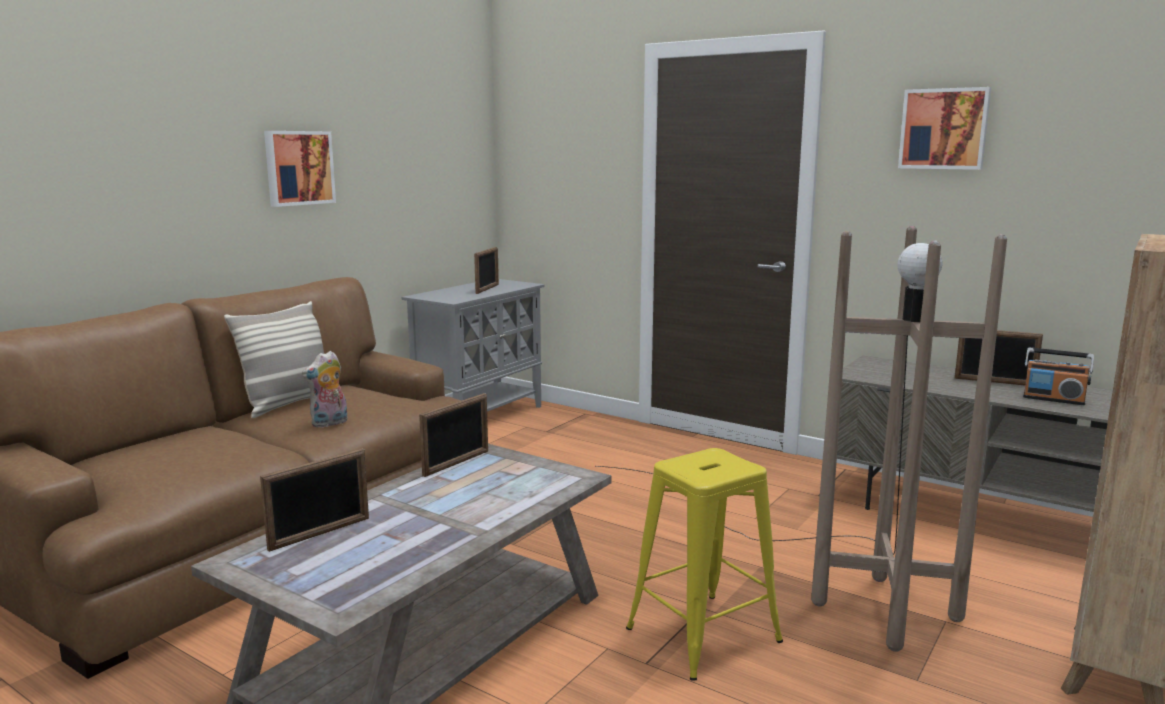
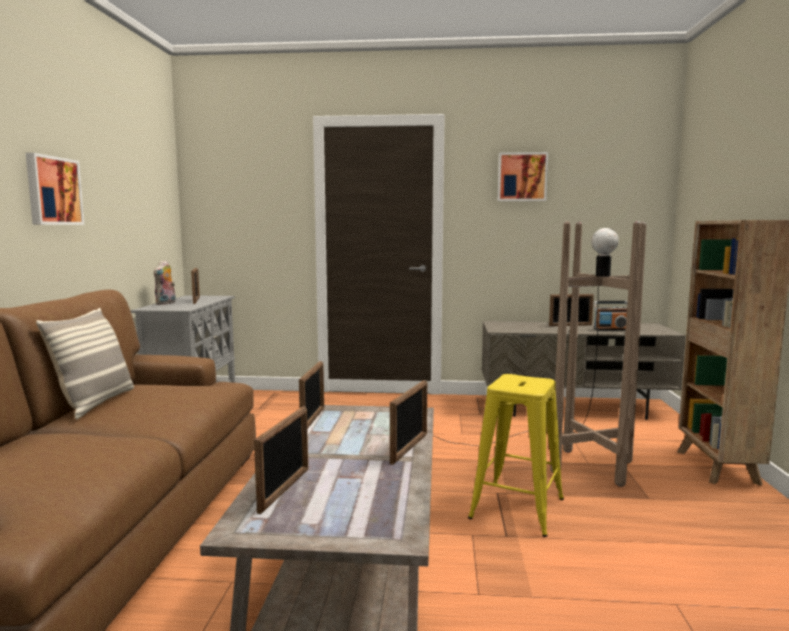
camera: 30 degrees left, 5 degrees down
plush toy [302,351,348,428] -> plush toy moved to [154,260,176,305]
none -> picture frame [390,380,427,465]

